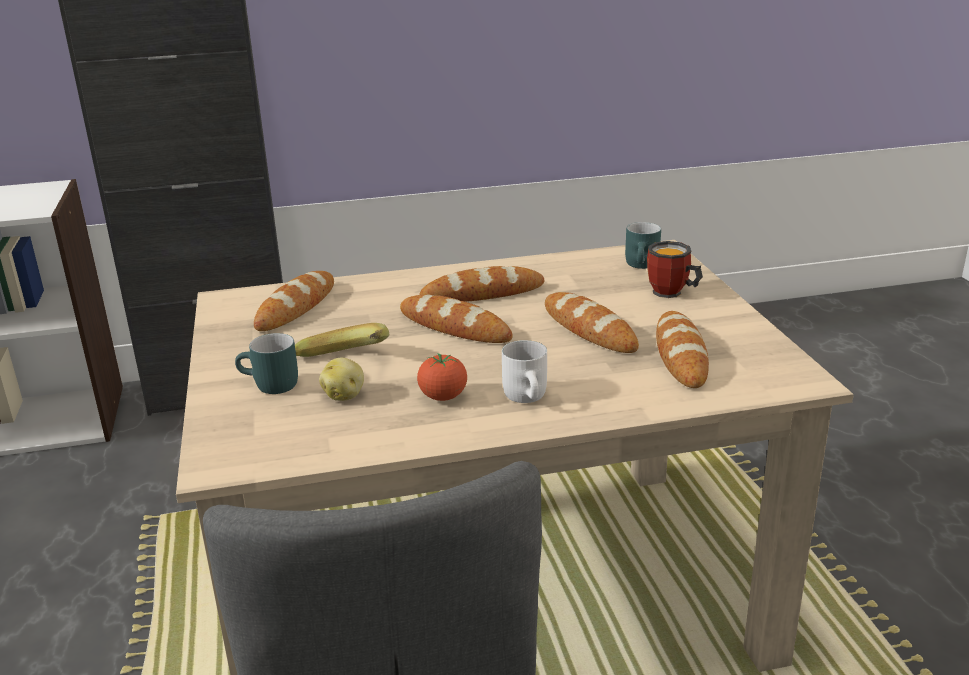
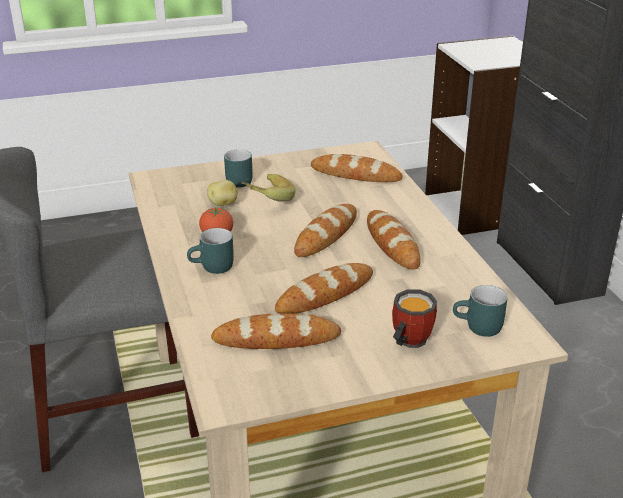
camera: 85 degrees right, 5 degrees up
white mug [502,340,547,403] -> turquoise mug [187,228,234,274]

